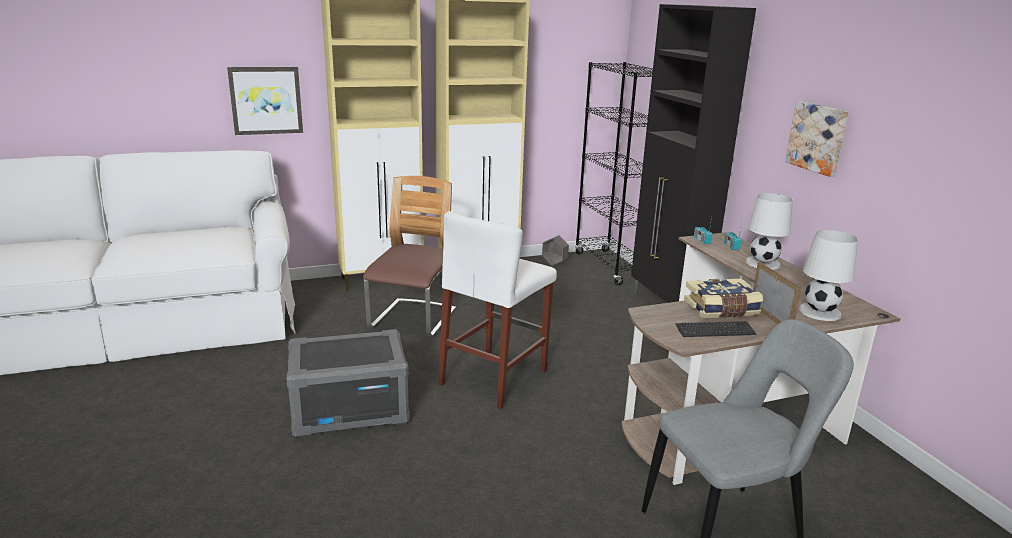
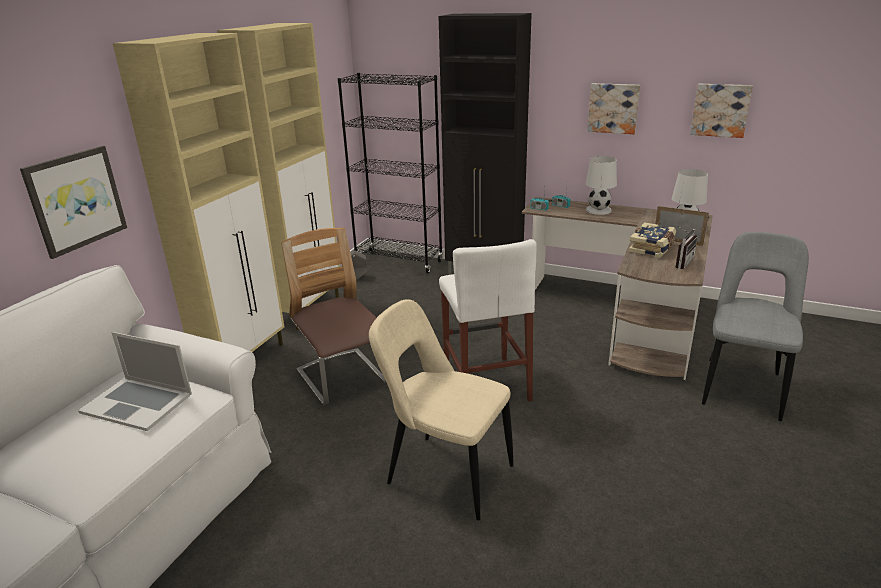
camera: 45 degrees left, 5 degrees up
grey storage box [286,329,410,437] -> beige chair [369,299,514,520]
keyboard [675,321,756,337] -> radio [676,225,698,269]
none -> laptop [78,332,192,431]
none -> picture [690,84,753,138]

